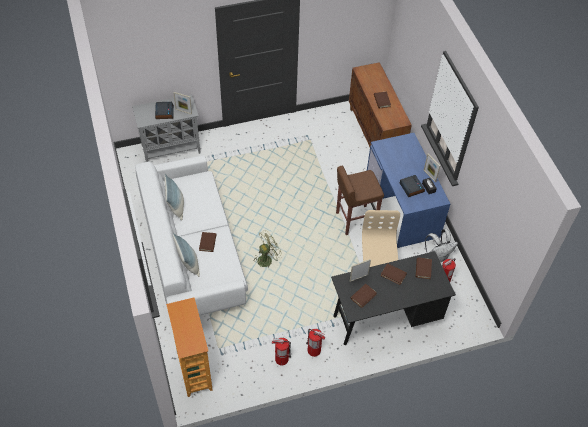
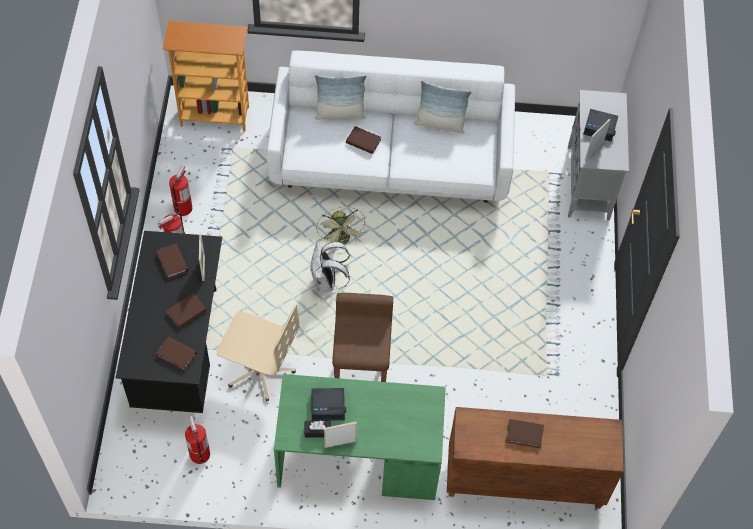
camera: 110 degrees right, 5 degrees up
blue desk [367,133,450,248] -> green desk [274,374,446,500]
white backpack [425,229,458,262] -> white backpack moved to [310,241,350,291]

